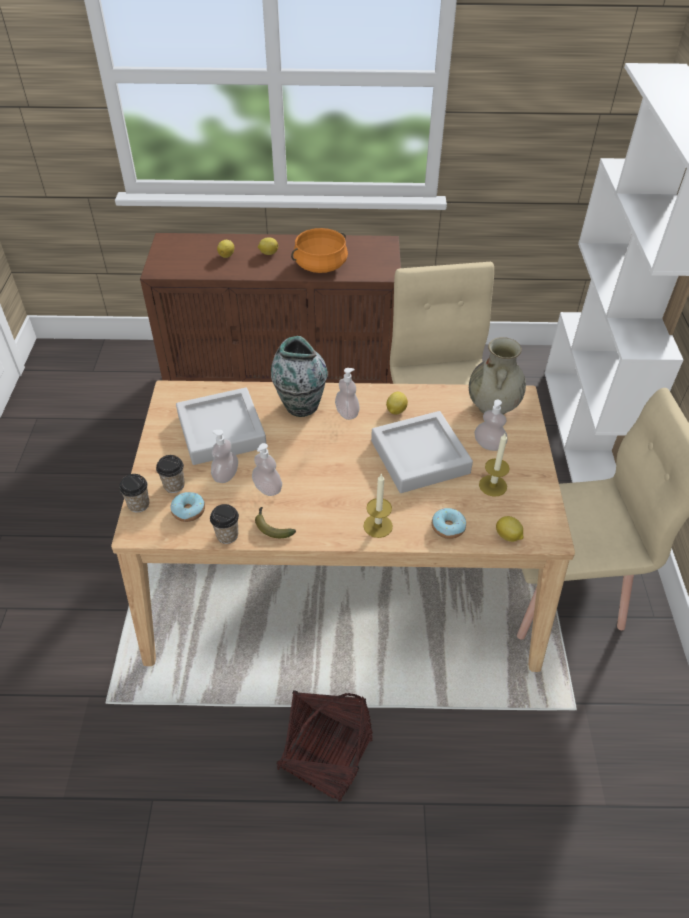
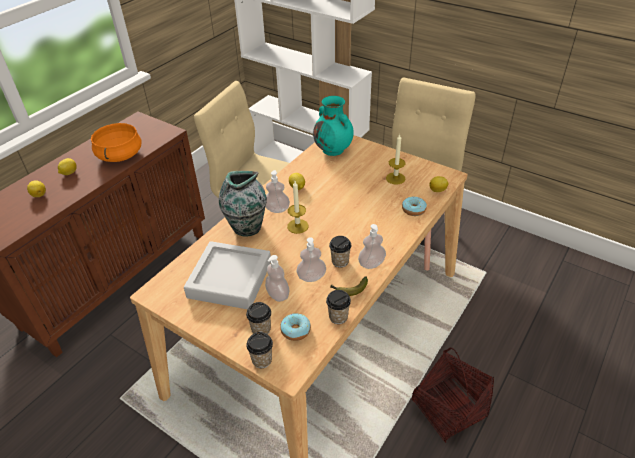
camera: 55 degrees left, 5 degrees down
candle [363,473,393,538] -> candle moved to [287,181,308,234]
grey tray [371,411,473,493] -> none
beige vase [469,337,526,415] -> turquoise vase [313,96,354,156]
soap dispenser [474,400,508,451] -> soap dispenser moved to [358,224,386,269]
none -> cup [329,236,351,268]

